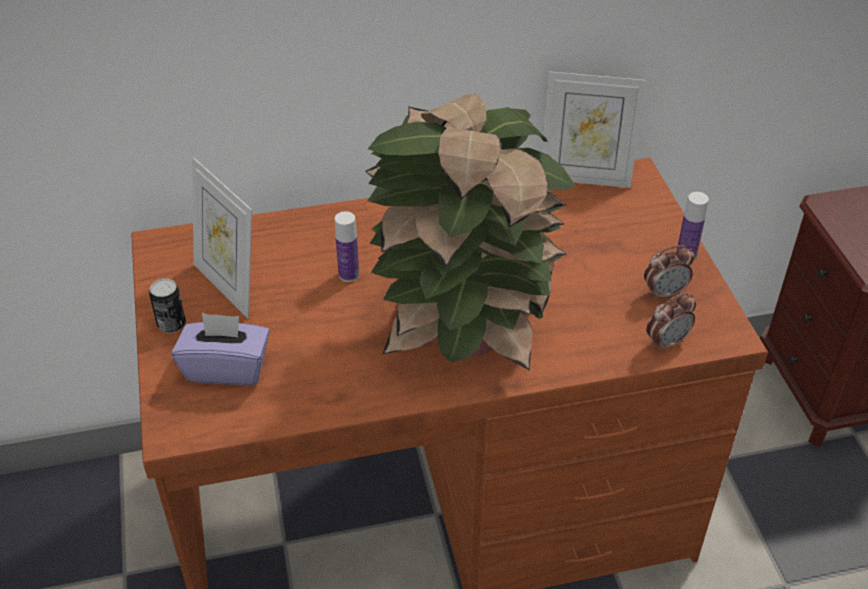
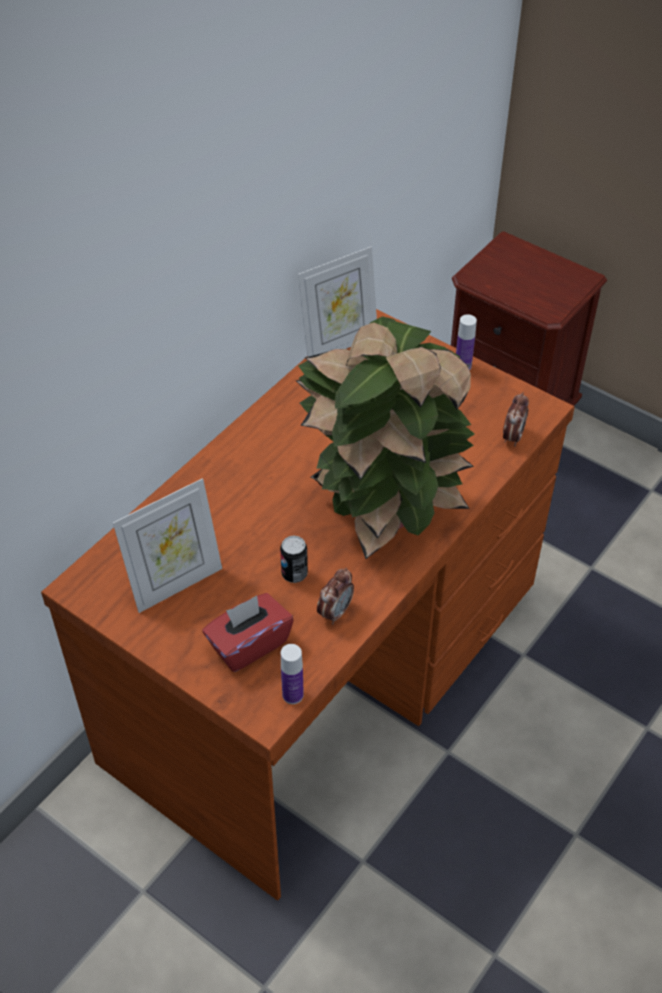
camera: 40 degrees left, 5 degrees up
can [149,278,186,333] -> can moved to [280,536,308,583]
purple tissue box [172,313,270,385] -> red tissue box [202,593,294,672]
picture frame [192,157,252,318] -> picture frame turned 45 degrees counterclockwise [113,478,222,613]
bottle [335,211,359,282] -> bottle moved to [281,644,304,704]
alarm clock [644,245,694,300] -> alarm clock moved to [317,568,354,625]

